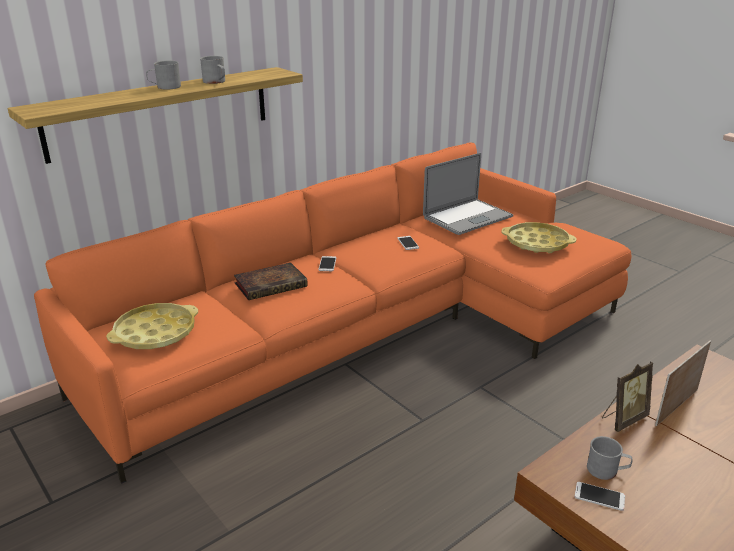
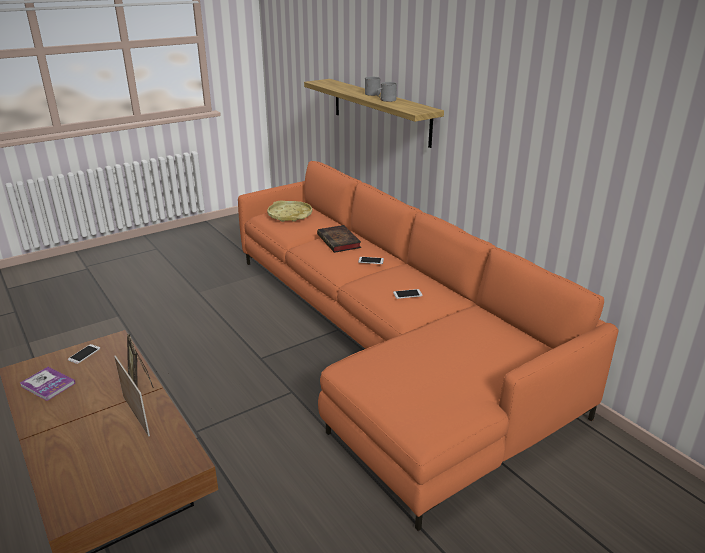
camera: 95 degrees right, 0 degrees up
laptop [423,153,513,235] -> none
yellow tray [502,222,576,253] -> none
grey mug [587,436,633,480] -> none
none -> book [20,367,76,401]

